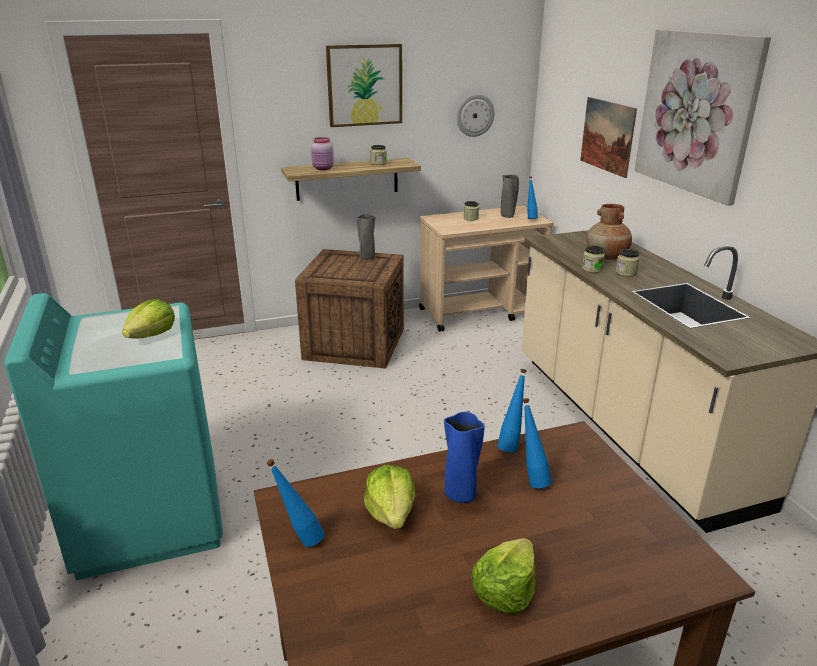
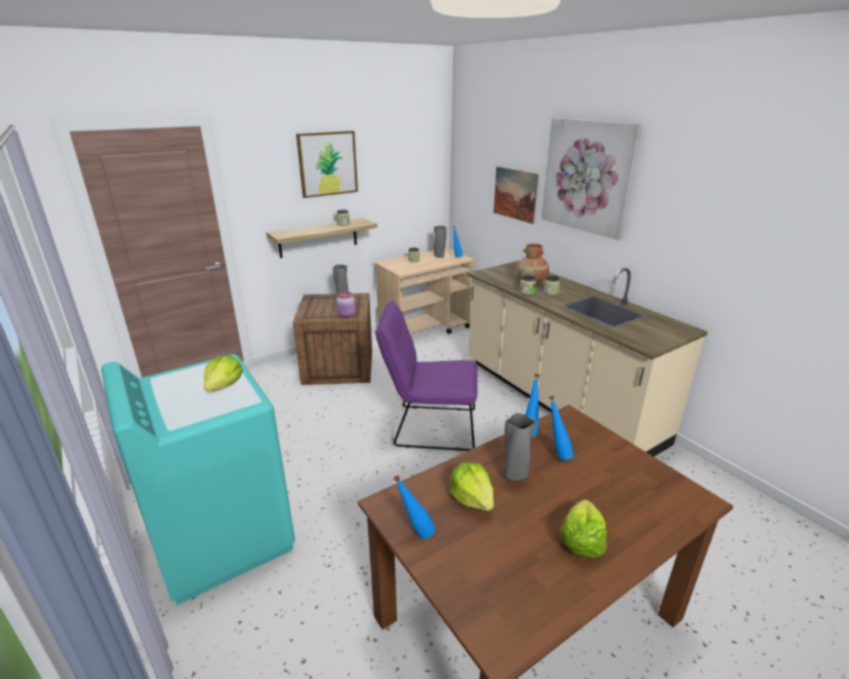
camera: 15 degrees left, 0 degrees up
pink jar [311,137,334,170] -> pink jar moved to [336,291,355,318]
blue vase [444,412,484,503] -> grey vase [504,413,536,481]
wall clock [456,94,495,137] -> none
none -> purple chair [375,301,478,451]

